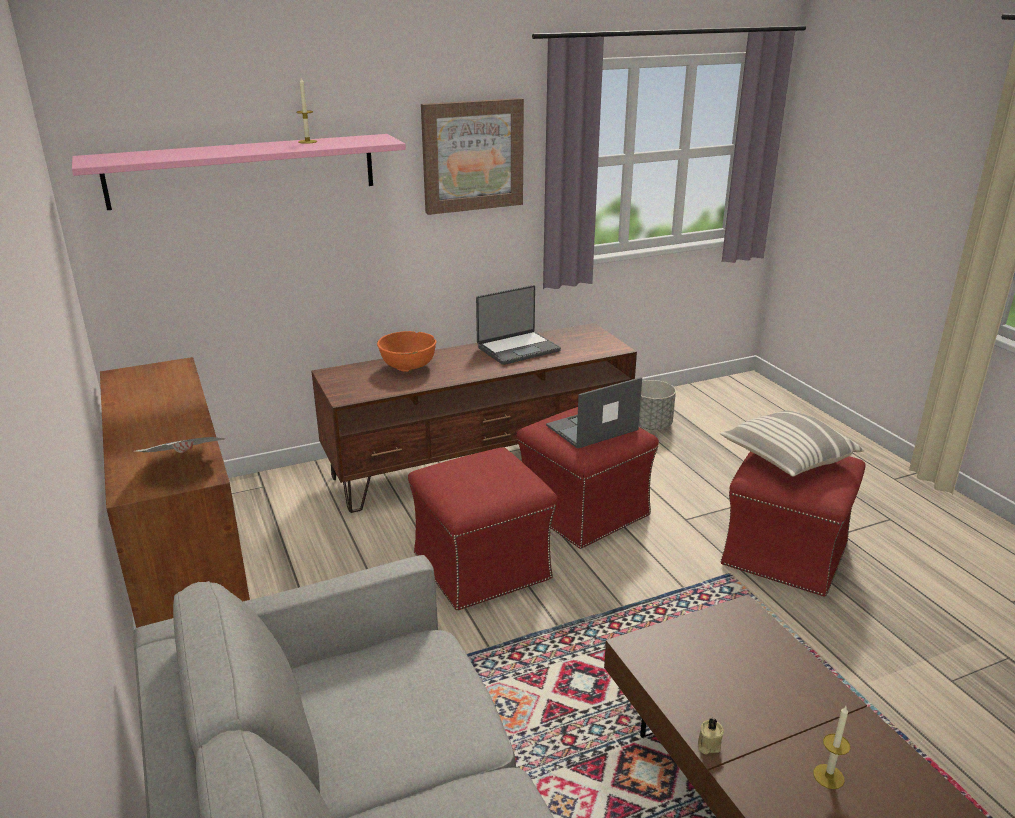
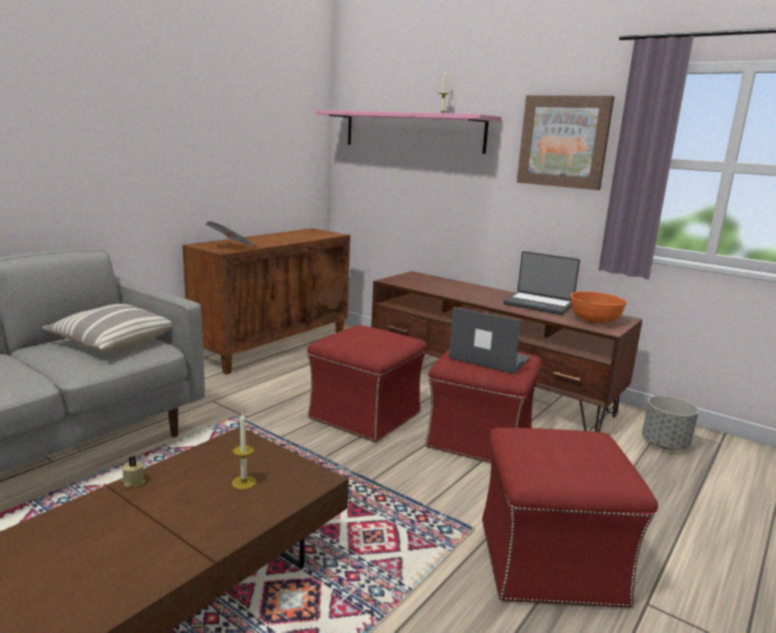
camera: 60 degrees right, 10 degrees down
orange bowl [377,331,437,372] -> orange bowl moved to [570,291,627,324]
pillow [720,410,864,477] -> pillow moved to [42,304,172,351]
candle [813,706,850,789] -> candle moved to [232,412,256,490]

